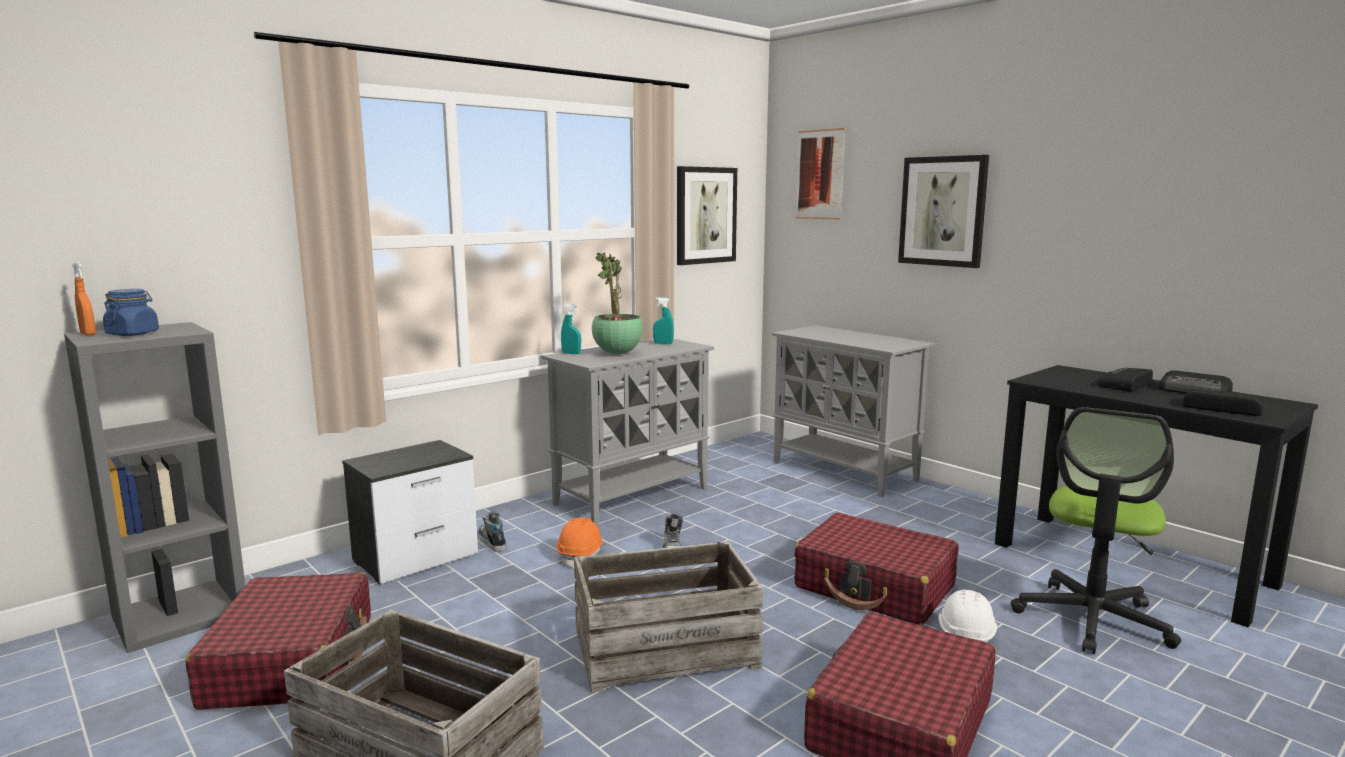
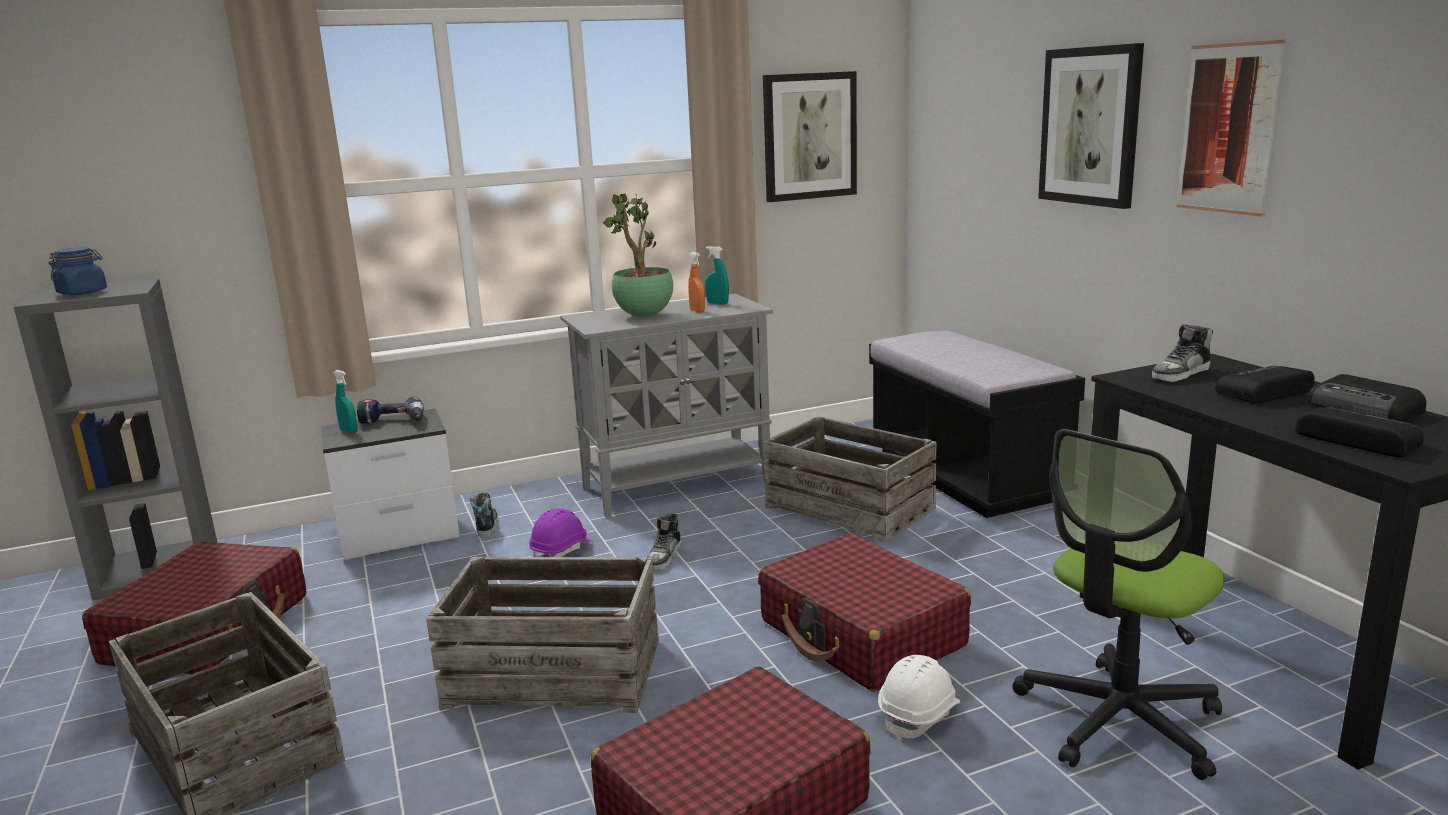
camera: 20 degrees right, 5 degrees up
orange spray bottle [73,262,96,336] -> orange spray bottle moved to [688,252,705,313]
orange hard hat [556,518,604,569] -> purple hard hat [529,508,593,557]
turquoise spray bottle [561,304,581,354] -> turquoise spray bottle moved to [334,370,358,433]
grey cabinet [772,325,935,497] -> black bench [869,331,1085,518]
picture [796,128,846,220] -> picture moved to [1176,40,1286,217]
none -> power drill [357,396,424,424]
none -> crate [763,416,937,543]
none -> shoe [1152,324,1213,382]

